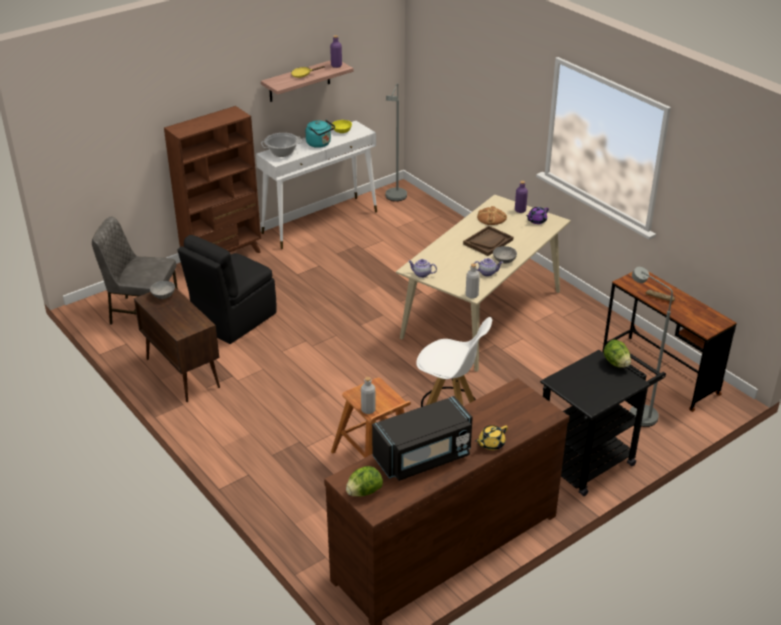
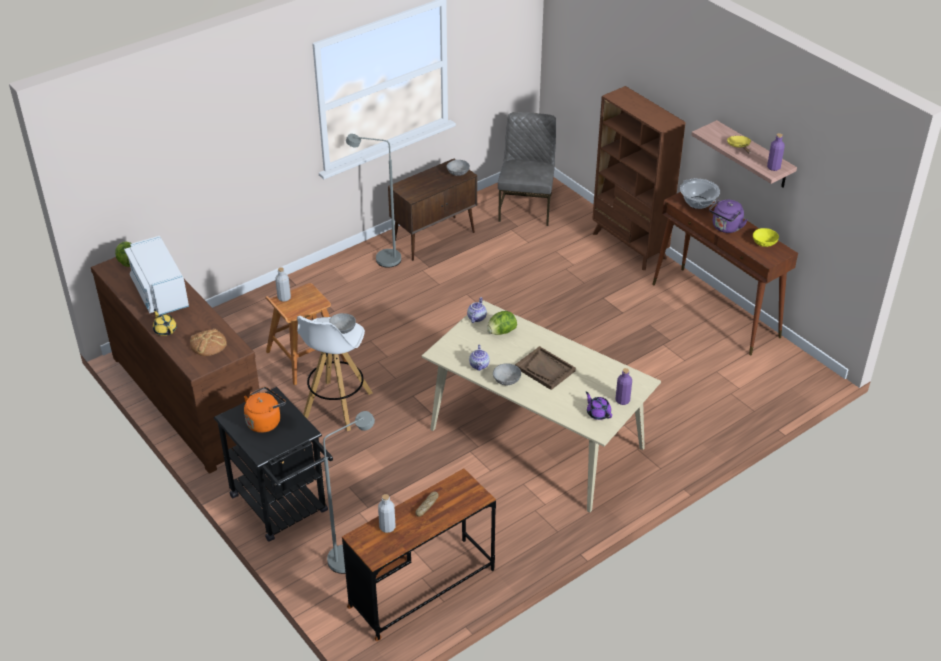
camera: 90 degrees right, 5 degrees up
black chair [178,235,276,344] -> none
white console table [256,121,377,249] -> brown console table [652,192,798,355]
turquoise kettle [306,120,335,148] -> purple kettle [709,199,747,233]
black microwave [372,396,473,481] -> white microwave [124,236,189,315]
grey floor lamp [386,83,407,201] -> grey floor lamp moved to [346,134,401,268]
grey bottle [466,263,480,299] -> grey bottle moved to [378,494,395,533]
bread [477,206,507,225] -> bread moved to [190,329,227,356]
lettuce [604,339,631,368] -> lettuce moved to [487,311,517,335]
none -> orange kettle [244,387,285,433]
none -> grey bowl [329,313,356,334]

